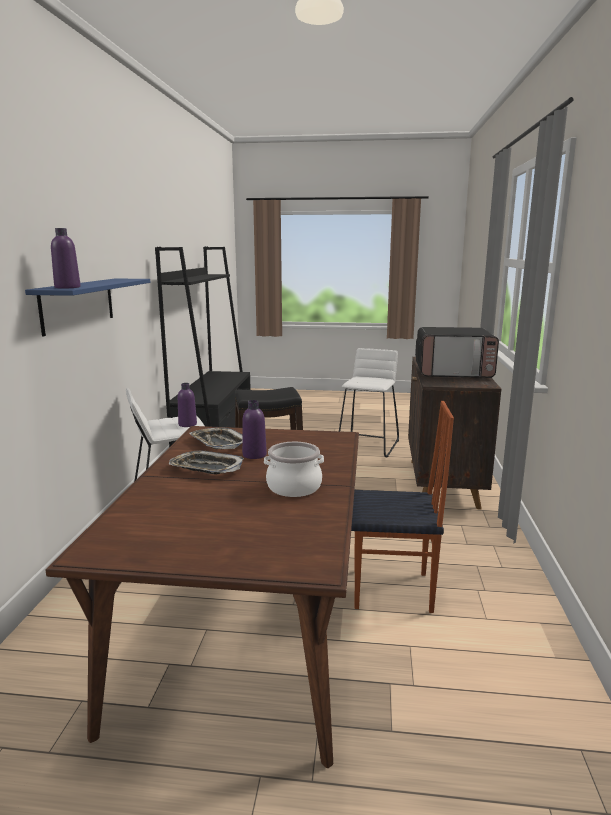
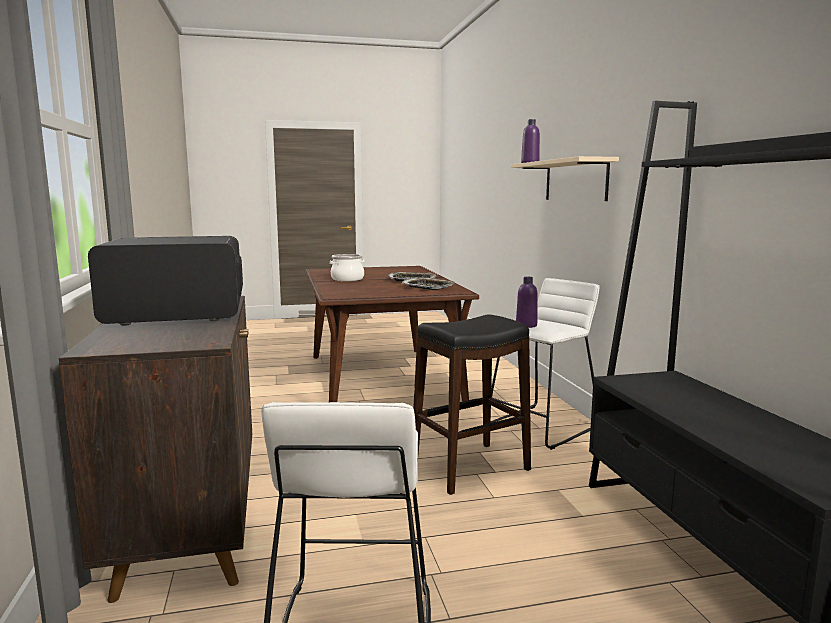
camera: 160 degrees right, 5 degrees down
blue shelf [25,279,150,337] -> beige shelf [511,156,619,201]
purple bottle [242,400,267,459] -> none
chair [351,401,454,613] -> none

